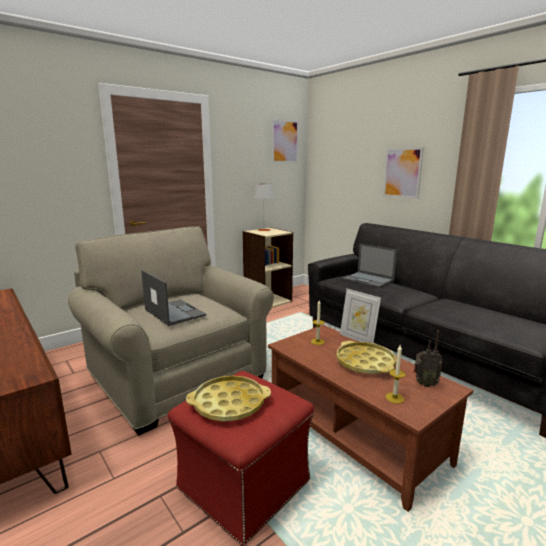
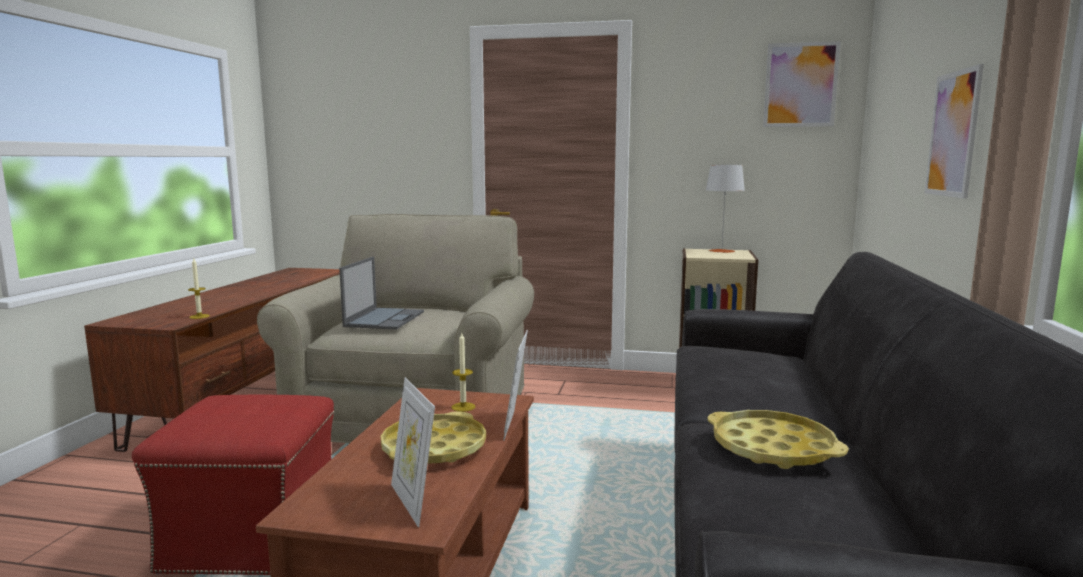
camera: 50 degrees right, 5 degrees down
yellow tray [186,375,271,422] -> yellow tray moved to [708,410,849,469]
laptop [342,244,397,288] -> none
candle [386,345,406,404] -> candle moved to [188,257,210,319]
radio [414,330,442,387] -> picture frame [391,377,435,527]

